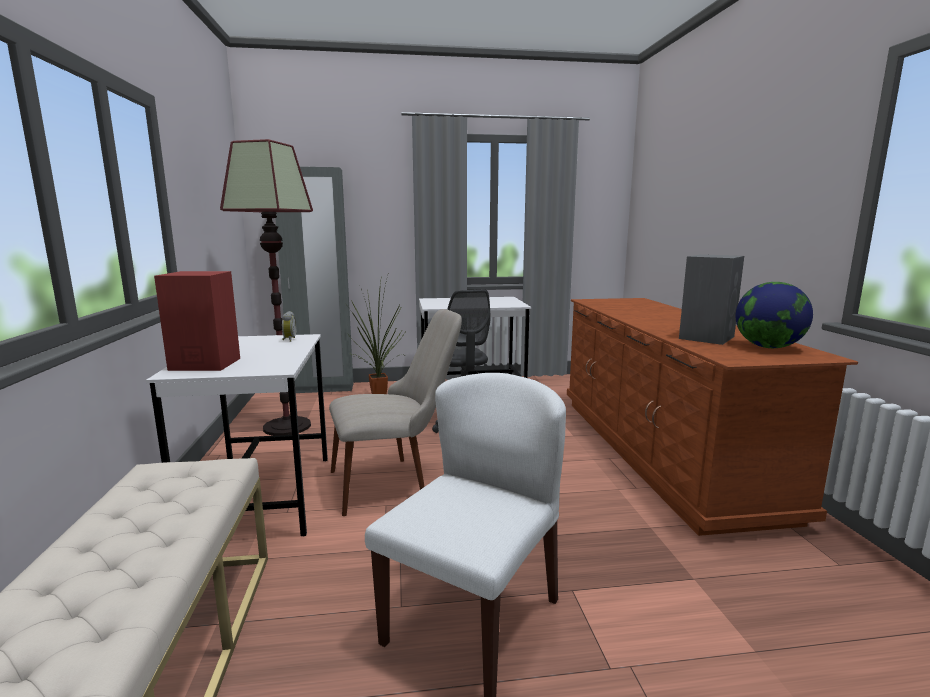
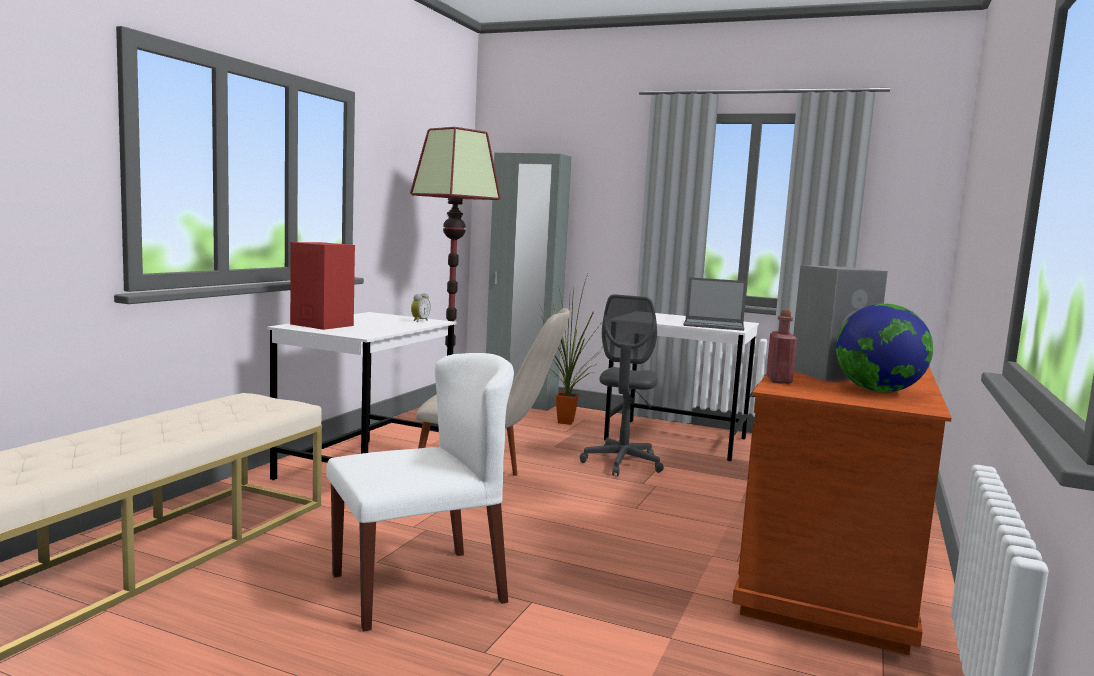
camera: 30 degrees right, 5 degrees down
none -> laptop [684,277,747,331]
none -> red bottle [766,310,797,384]

